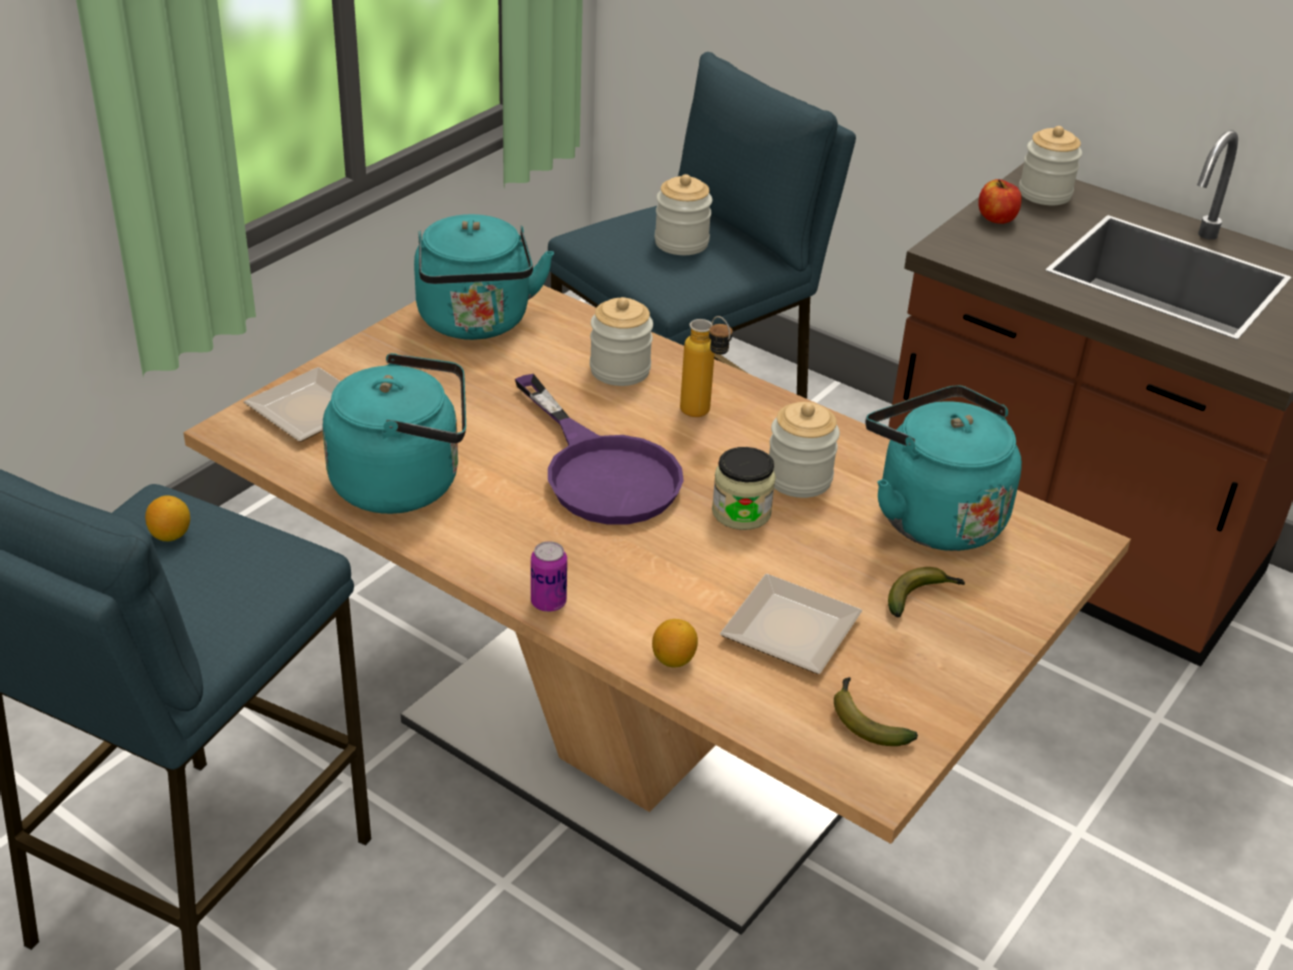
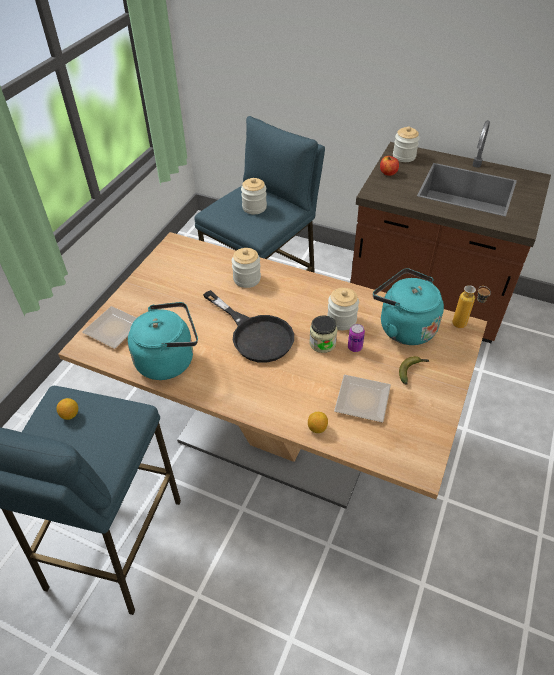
camera: 10 degrees left, 10 degrees up
turquoise kettle [414,214,554,340] -> none
purple frying pan [515,374,684,525] -> black frying pan [203,290,294,363]
can [531,541,567,612] -> can moved to [348,324,365,352]
bottle [680,316,732,417] -> bottle moved to [452,285,491,328]
banana [834,677,918,746] -> none

